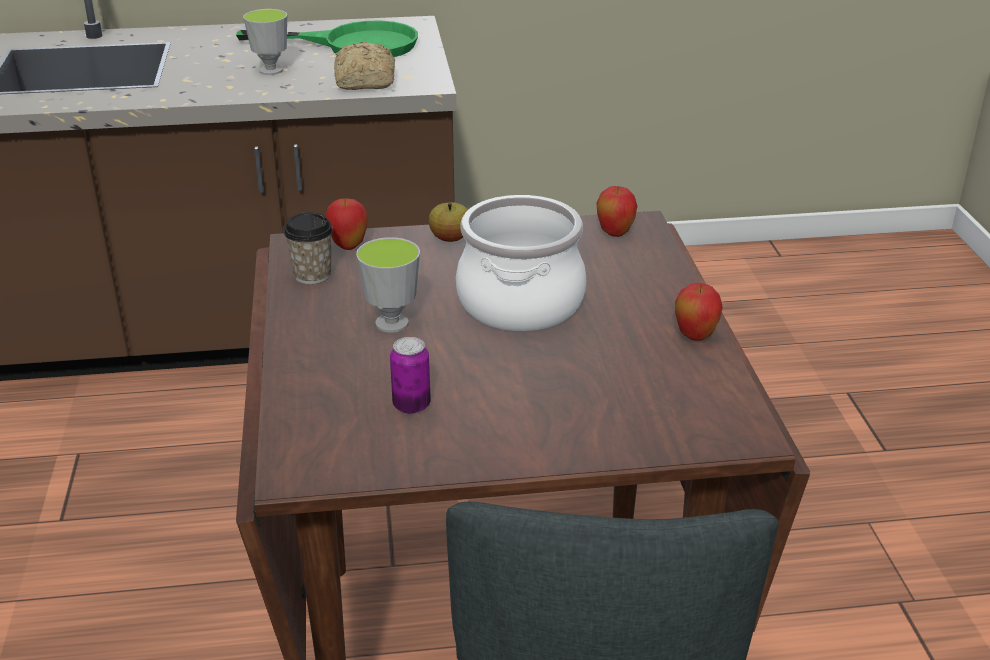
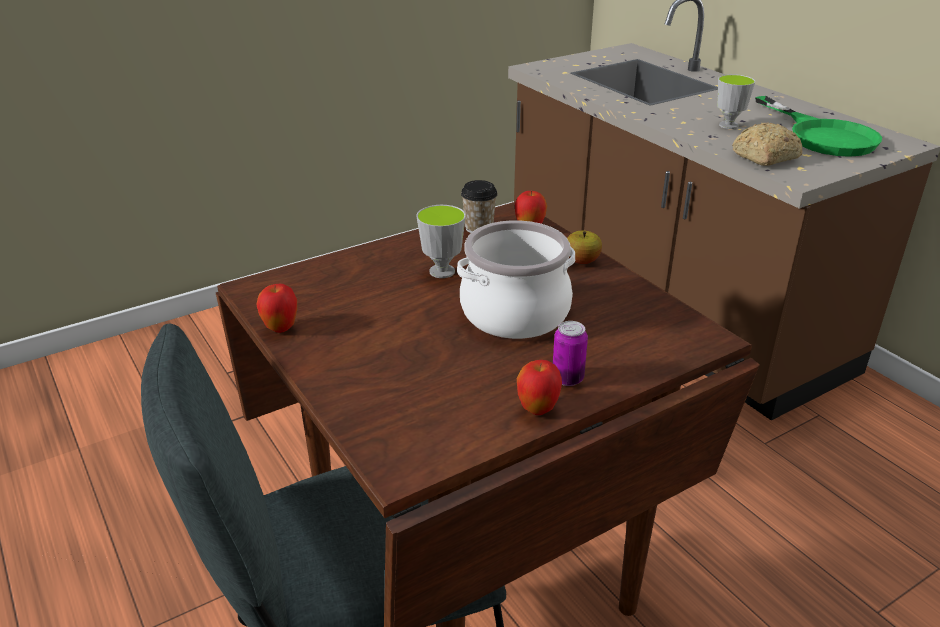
camera: 65 degrees right, 0 degrees up
can [390,337,431,414] -> can moved to [553,321,588,386]
apple [596,186,637,237] -> apple moved to [256,284,297,333]

